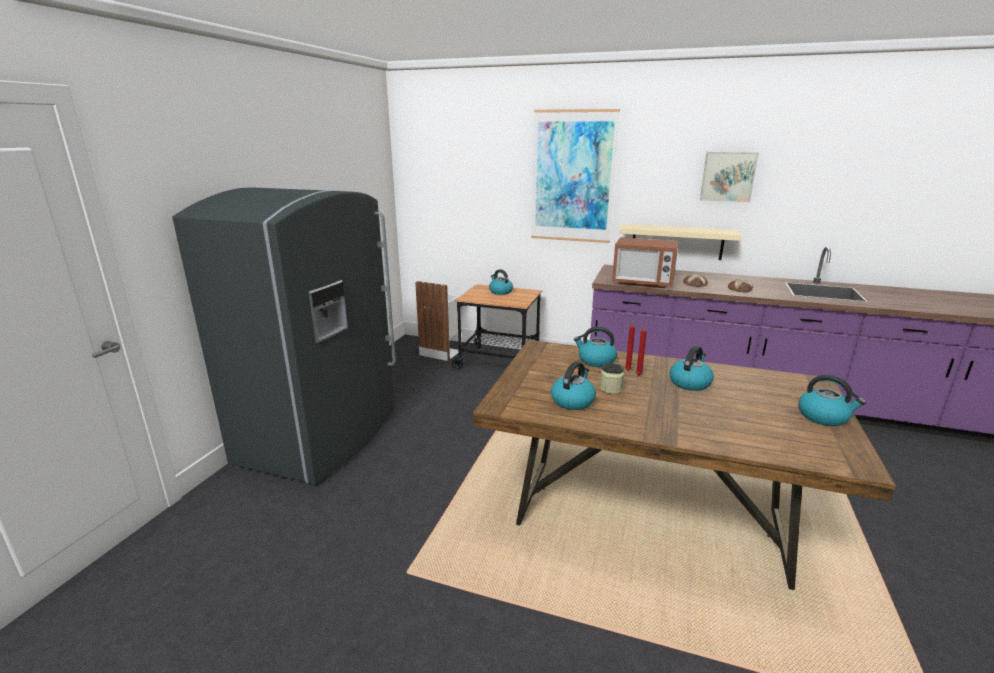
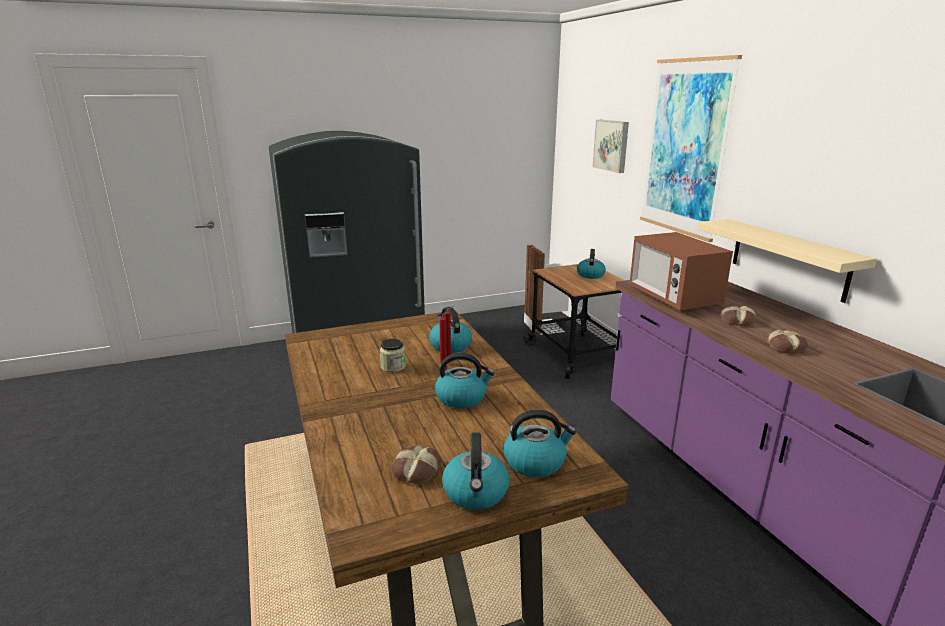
camera: 50 degrees right, 0 degrees up
kettle [551,361,596,410] -> kettle moved to [504,410,576,477]
picture [700,152,759,202] -> picture moved to [592,120,629,173]
none -> bread [391,445,441,484]

